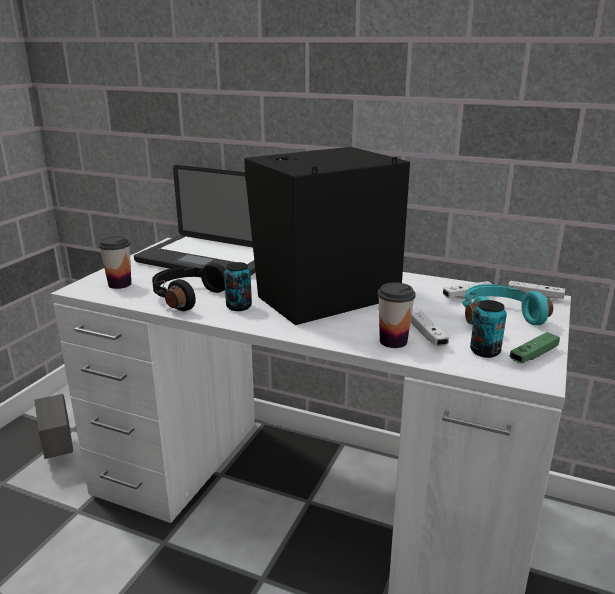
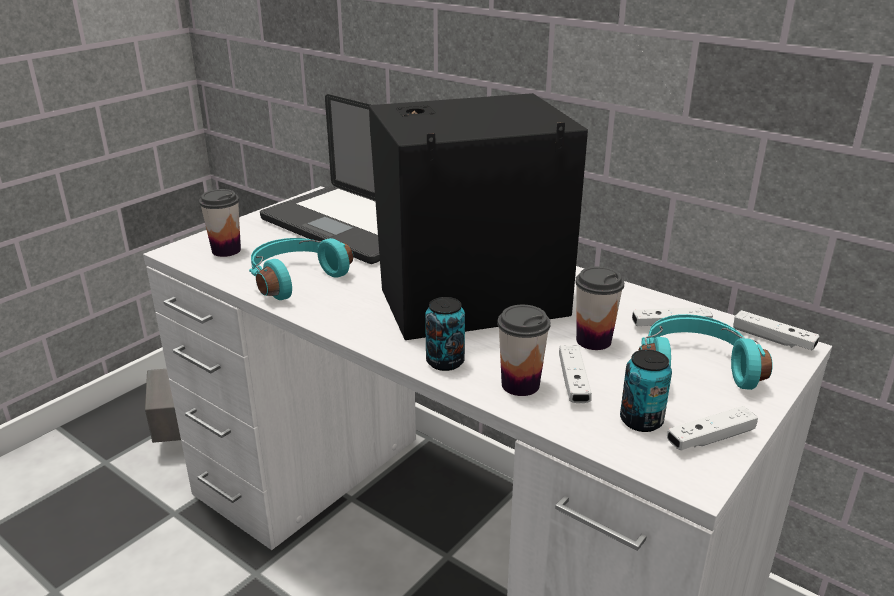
camera: 15 degrees right, 5 degrees up
black headphones [152,263,226,311] -> turquoise headphones [249,238,353,300]
can [224,262,252,311] -> can moved to [425,297,465,371]
green game controller [509,332,560,363] -> white game controller [667,406,758,450]
none -> cup [575,266,624,350]

